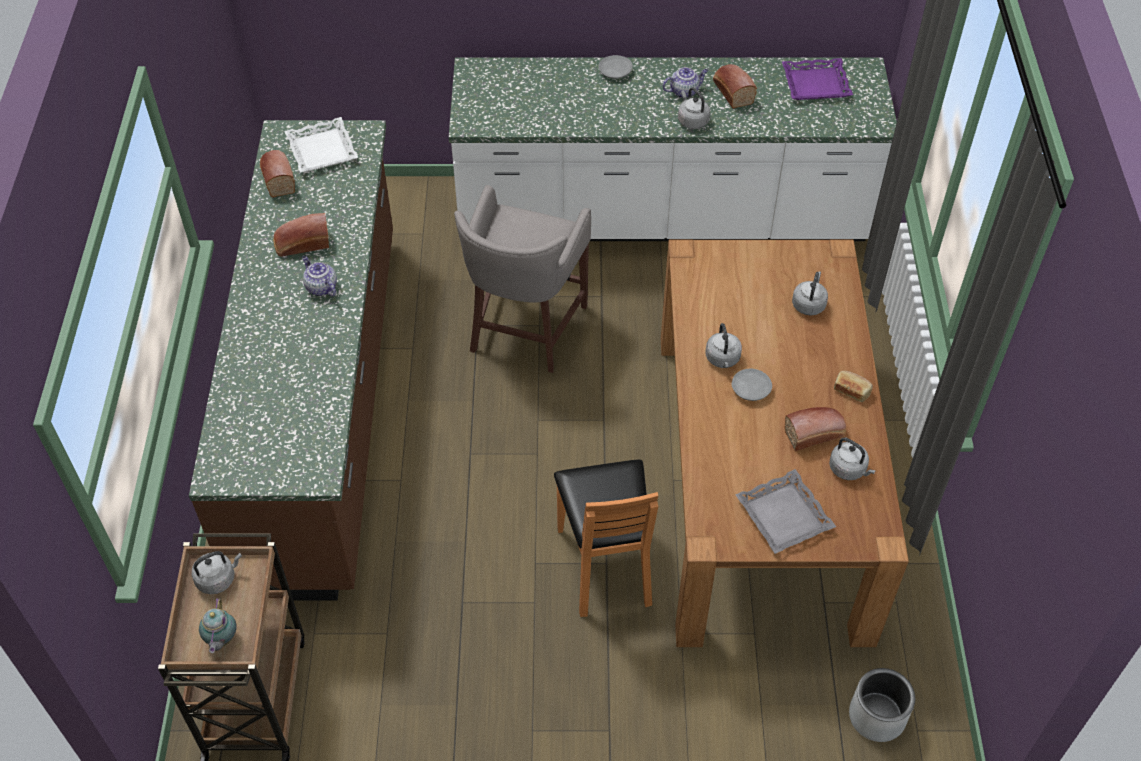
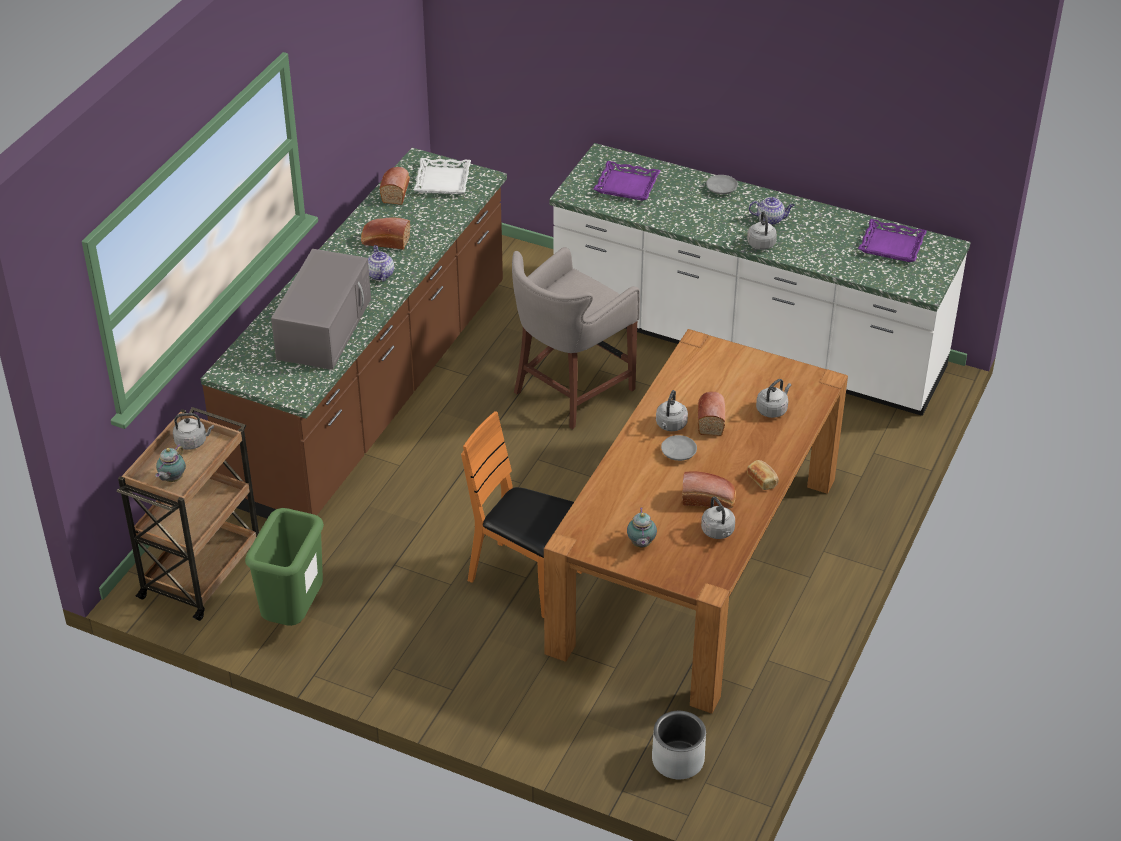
camera: 25 degrees right, 10 degrees down
orange chair [554,459,658,617] -> orange chair turned 105 degrees clockwise [461,411,582,618]
bread [713,64,757,109] -> bread moved to [698,392,725,436]
grey tray [735,469,836,554] -> teapot [627,507,657,547]
none -> green trash can [245,508,324,626]
none -> grey microwave [271,249,371,370]
none -> purple tray [593,161,661,201]

